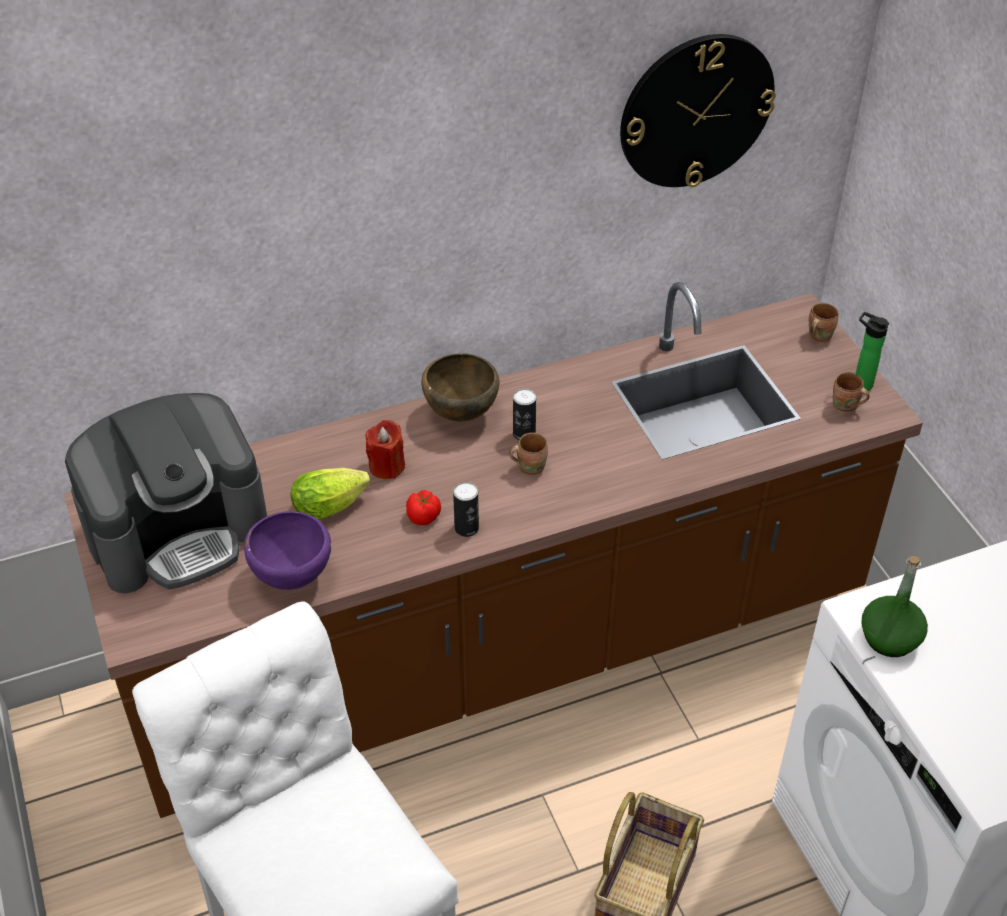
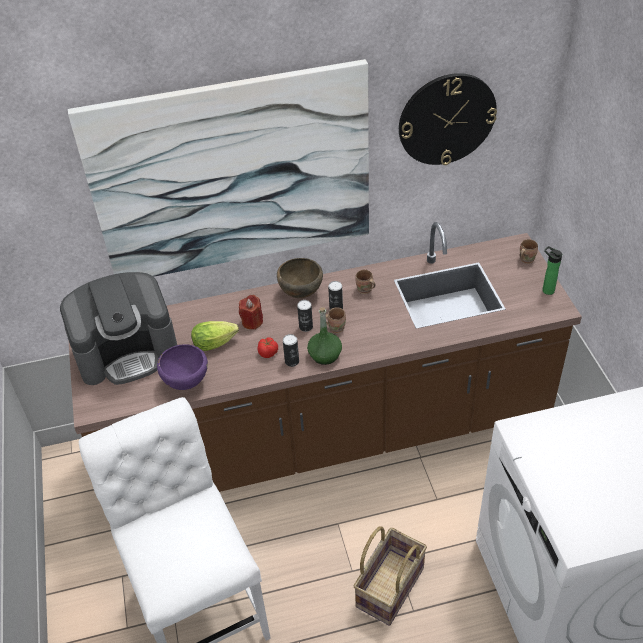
camera: 10 degrees right, 0 degrees up
brown mug [833,372,870,413] -> brown mug moved to [355,270,376,294]
green bottle [861,556,928,657] -> green bottle moved to [307,307,342,365]
none -> picture [68,59,369,277]
none -> can [297,300,313,332]

